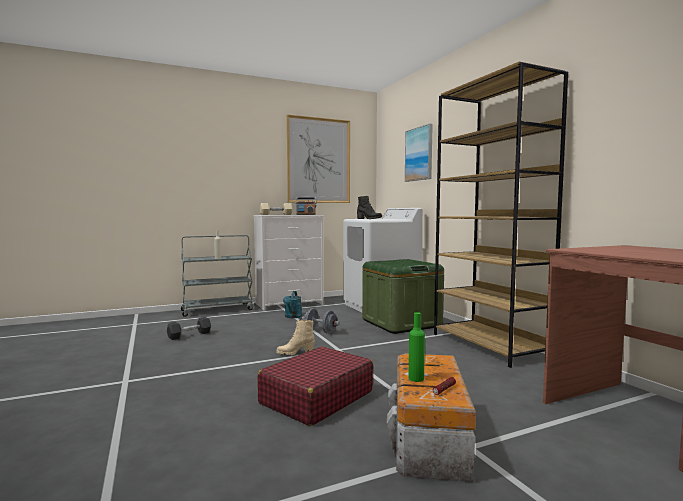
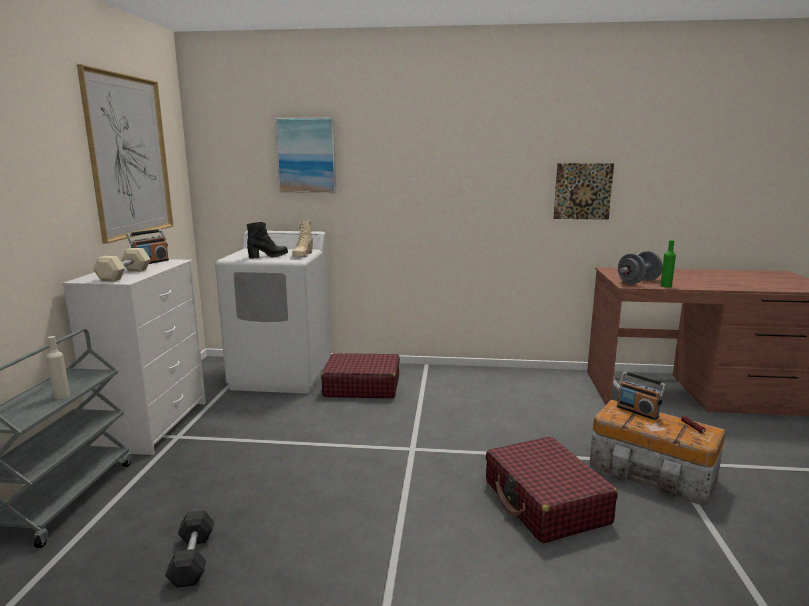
camera: 60 degrees left, 10 degrees up
beige boot [276,320,315,355] -> beige boot moved to [292,220,313,257]
turquoise watering can [283,291,302,318] -> none
grey dumbbell [302,308,340,334] -> grey dumbbell moved to [618,251,663,284]
green storage box [362,259,444,334] -> red suitcase [321,353,400,398]
green bottle [408,312,425,382] -> green bottle moved to [660,240,676,288]
brown bookcase [434,61,568,368] -> none
none -> picture [553,163,614,220]
none -> radio [617,371,666,420]

